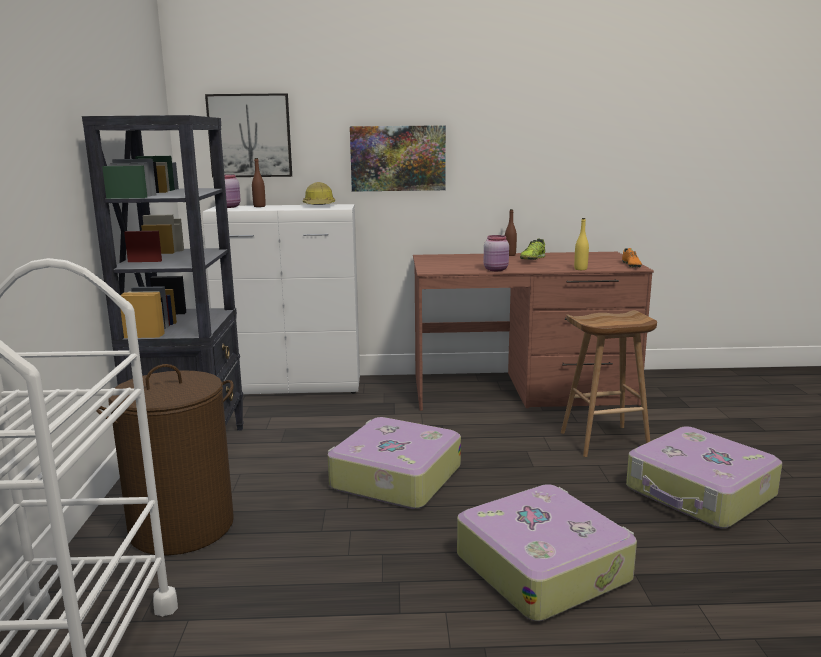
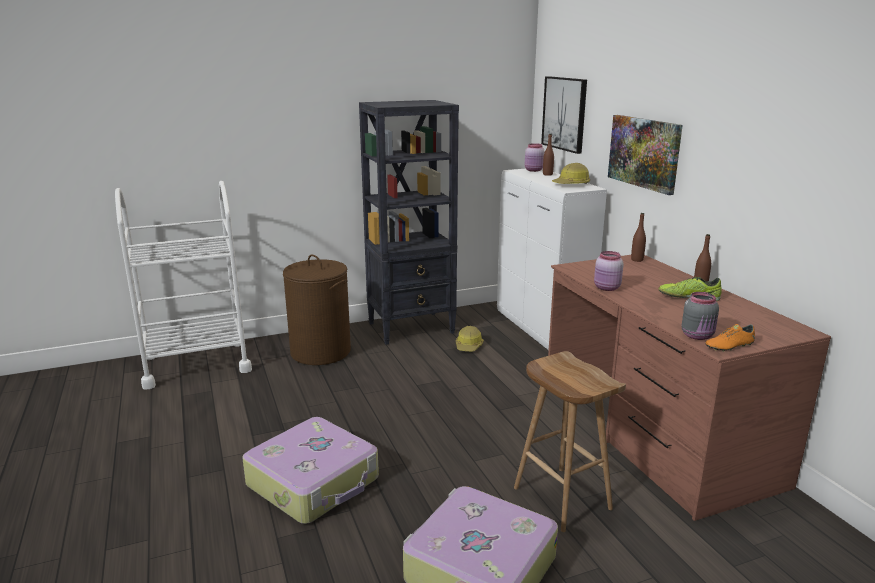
camera: 70 degrees right, 5 degrees up
suitcase [328,417,461,509] -> none
yellow bottle [574,218,589,270] -> none
none -> hard hat [456,326,484,351]
none -> brown bottle [631,213,646,262]
none -> grey jar [682,292,719,340]

